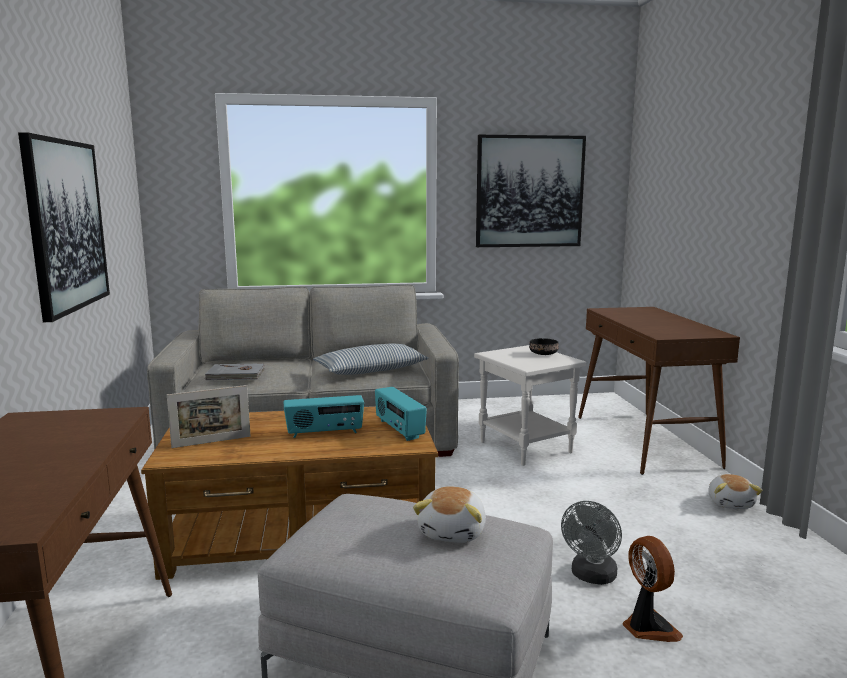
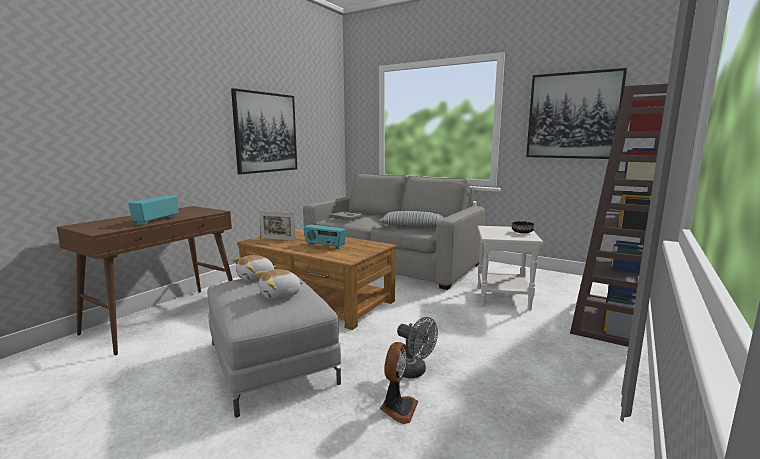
camera: 40 degrees right, 0 degrees up
radio [375,387,427,441] -> radio moved to [128,195,178,225]
grey fan [561,501,622,585] -> grey fan turned 120 degrees counterclockwise [397,317,438,378]
brown console table [578,307,740,475] -> brown bookcase [570,84,668,347]
plush toy [708,474,763,509] -> plush toy moved to [232,255,276,282]

